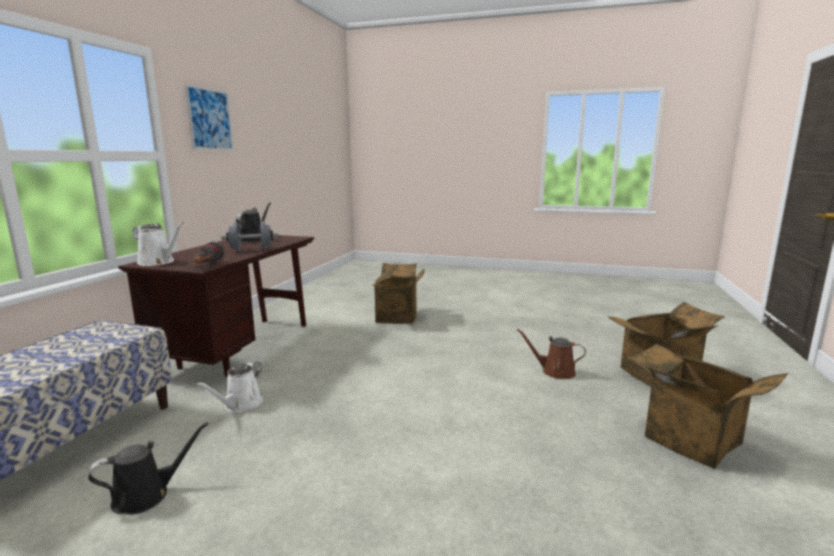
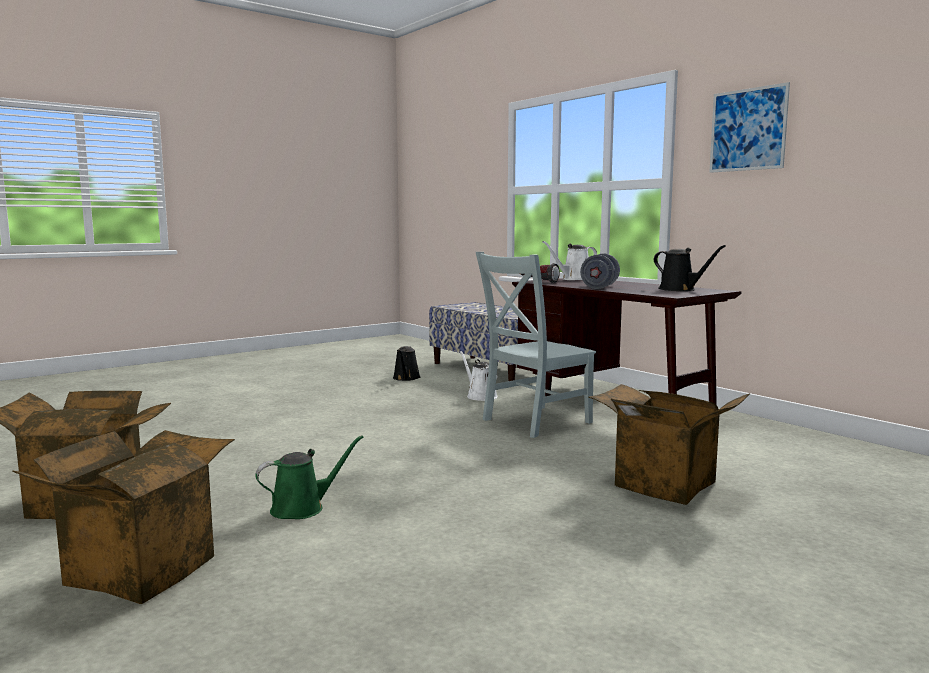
camera: 125 degrees right, 5 degrees down
brown watering can [517,329,586,379] -> green watering can [255,435,364,519]
none -> grey chair [476,252,596,438]

